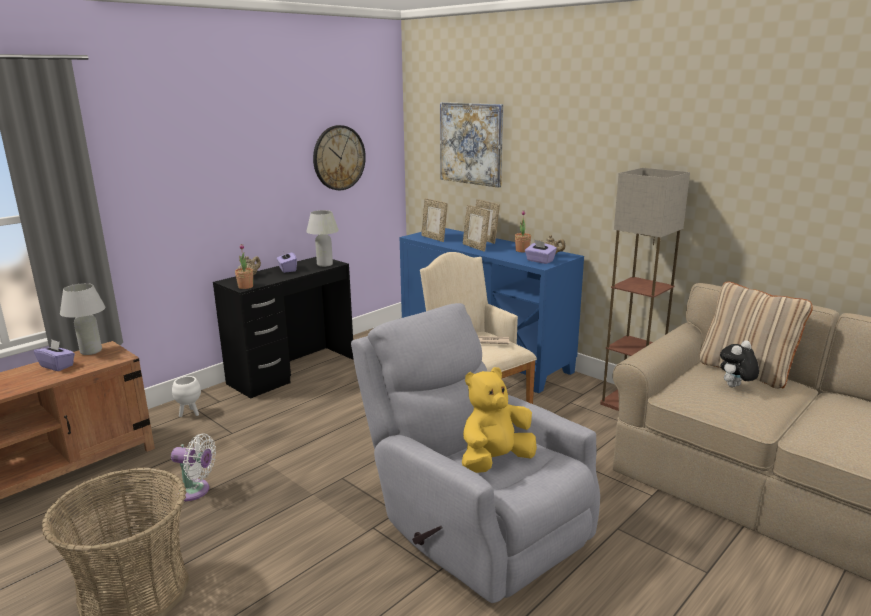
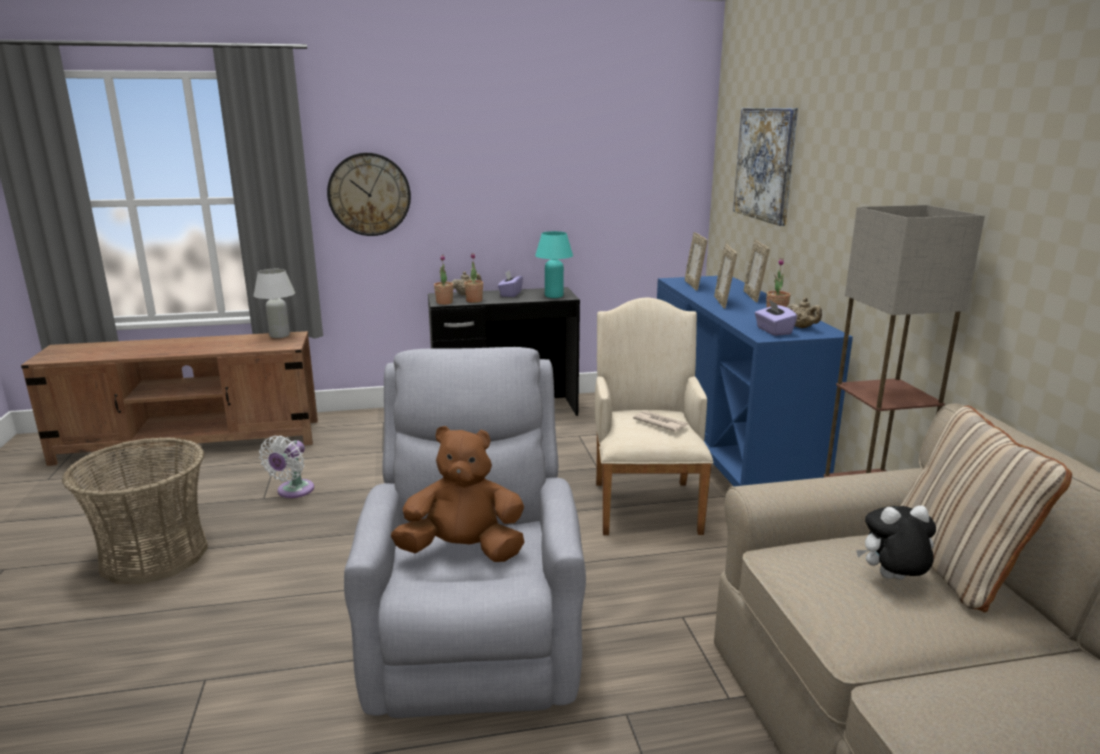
camera: 35 degrees right, 0 degrees up
purple tissue box [34,340,75,371] -> none
white fan [171,434,216,501] -> white fan turned 60 degrees clockwise [259,436,314,498]
white planter [172,376,201,417] -> none
white table lamp [306,210,339,267] -> turquoise table lamp [535,231,573,298]
wall clock [313,125,366,190] -> wall clock moved to [327,153,411,236]
yellow plush toy [462,367,537,473] -> brown plush toy [391,426,524,562]
none -> potted plant [464,253,483,303]

